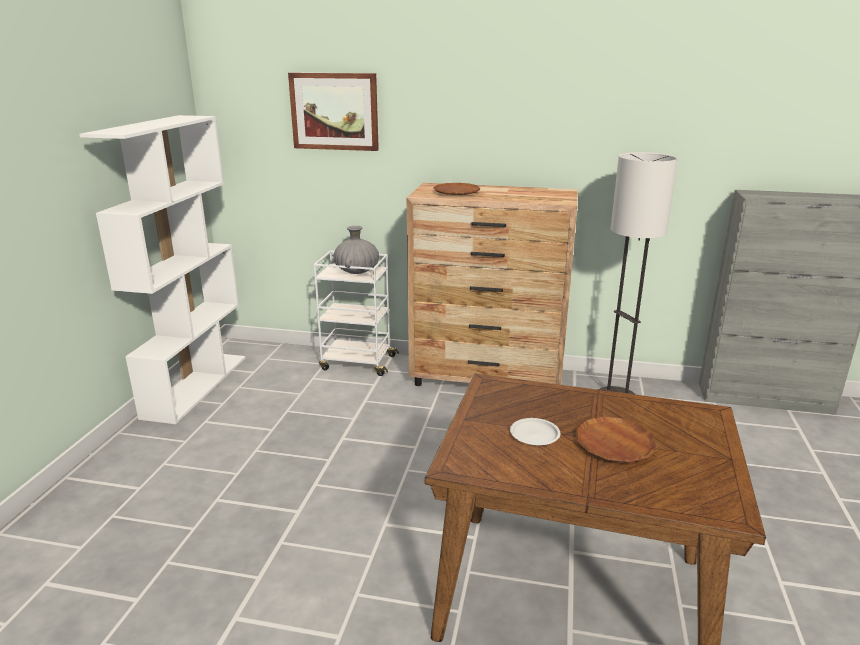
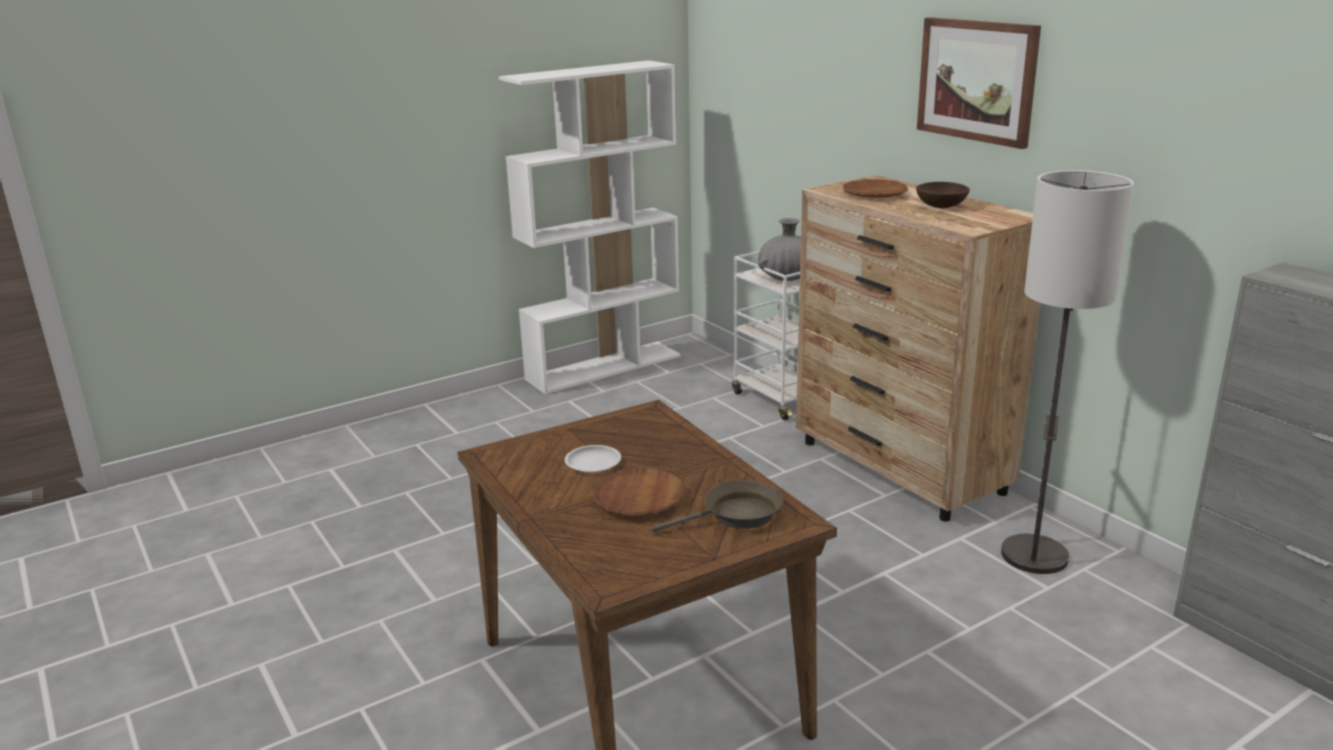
camera: 45 degrees right, 0 degrees up
picture [288,72,379,151] -> picture moved to [917,17,1041,149]
none -> brown frying pan [651,480,783,532]
none -> brown bowl [916,182,970,208]

